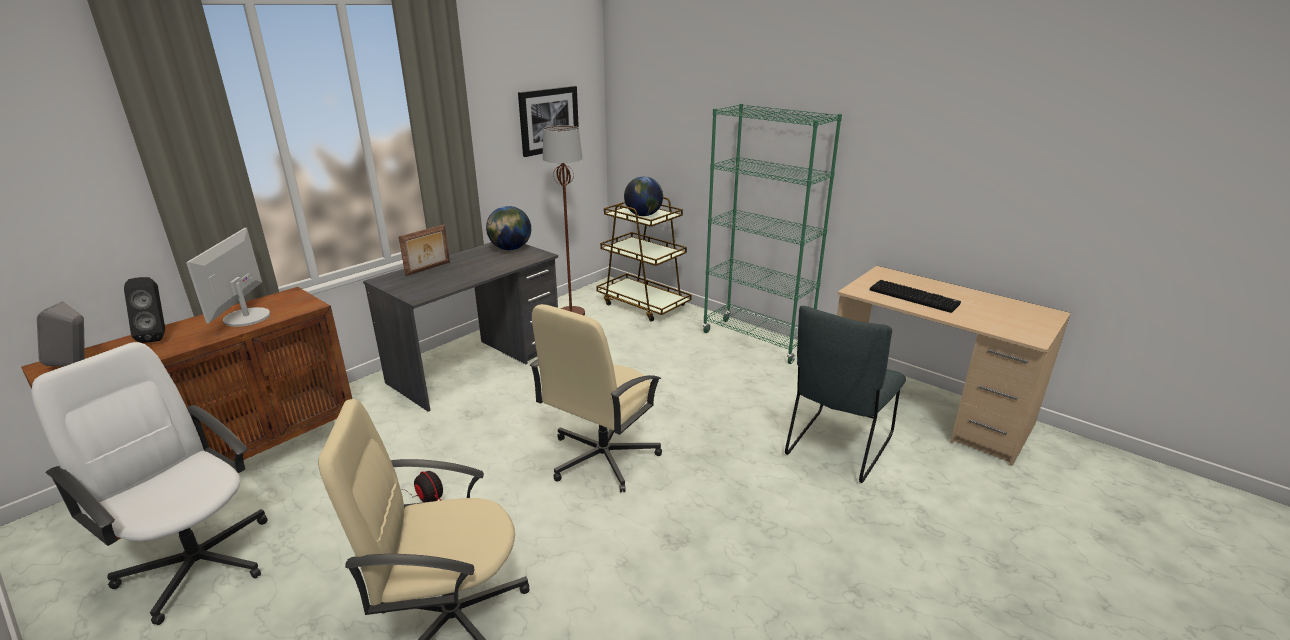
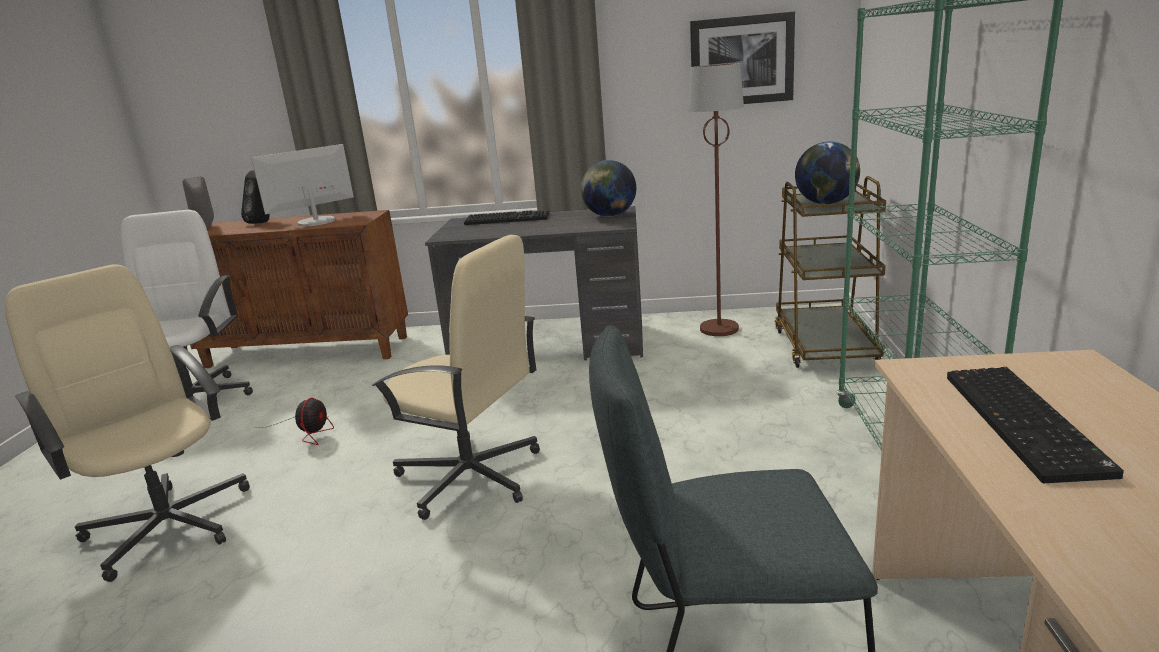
camera: 55 degrees right, 5 degrees down
picture frame [398,225,450,276] -> keyboard [464,210,549,225]
beige office chair [530,304,662,493] -> beige office chair turned 150 degrees counterclockwise [372,235,540,520]

